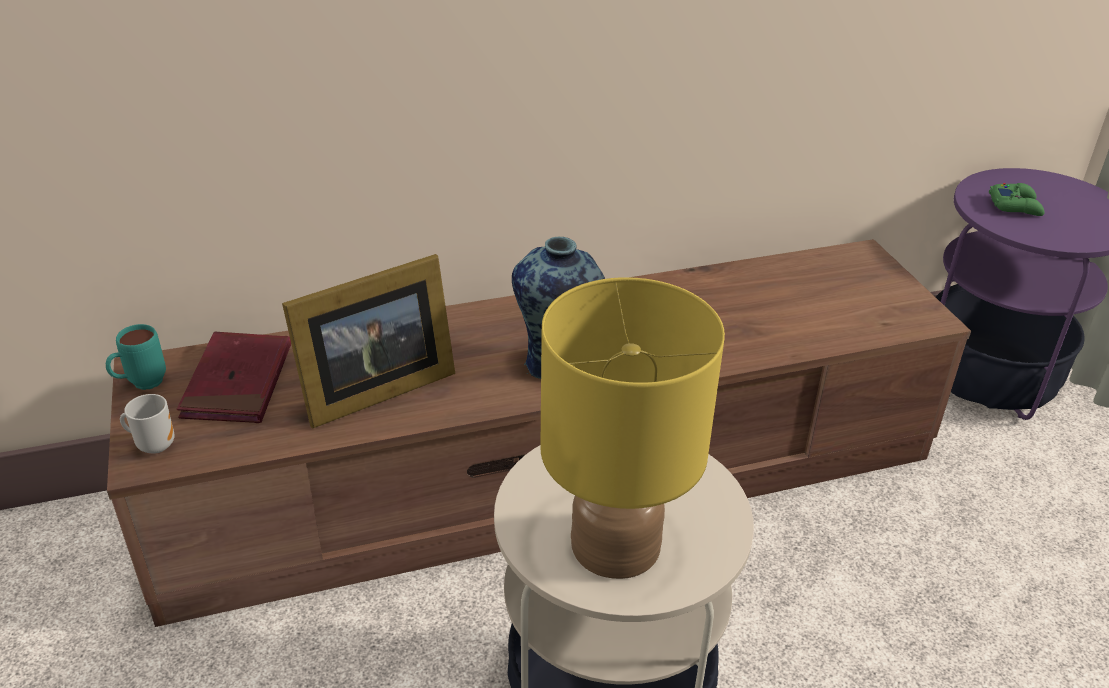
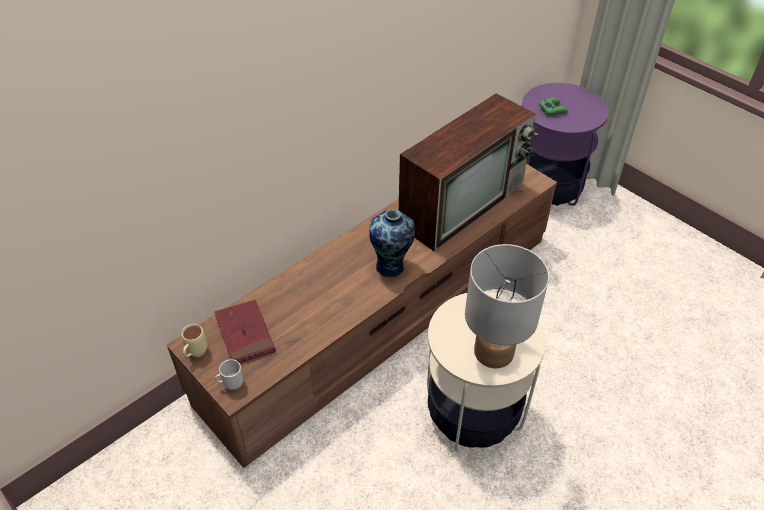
camera: 25 degrees left, 10 degrees up
turquoise mug [106,324,166,390] -> beige mug [181,324,207,357]
picture frame [282,254,455,429] -> none
yellow table lamp [540,277,725,579] -> grey table lamp [465,244,549,368]
none -> television [399,93,539,251]

